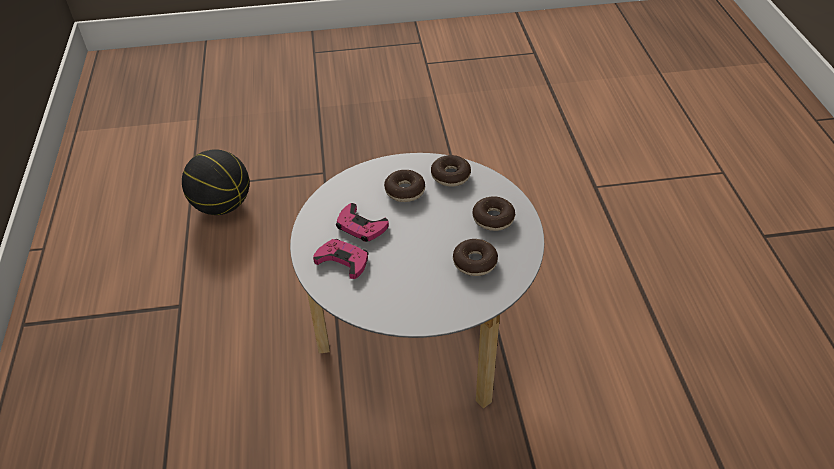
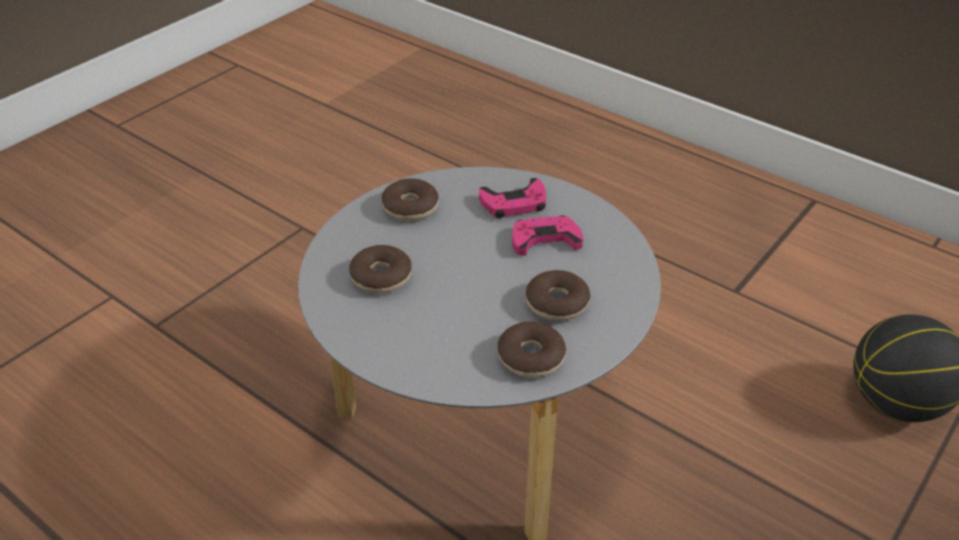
camera: 135 degrees right, 5 degrees down
donut [472,196,516,231] -> donut moved to [382,179,439,221]

